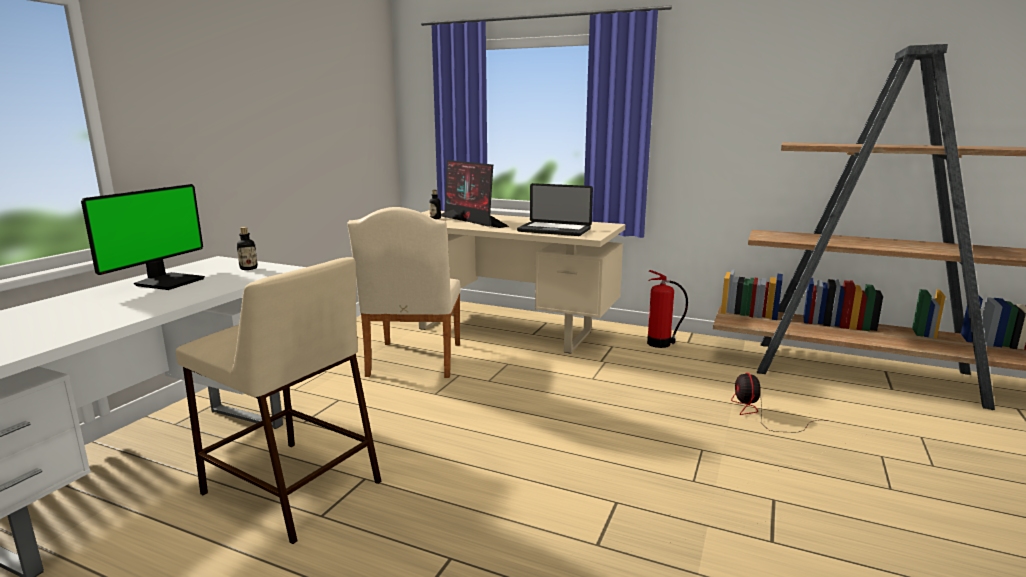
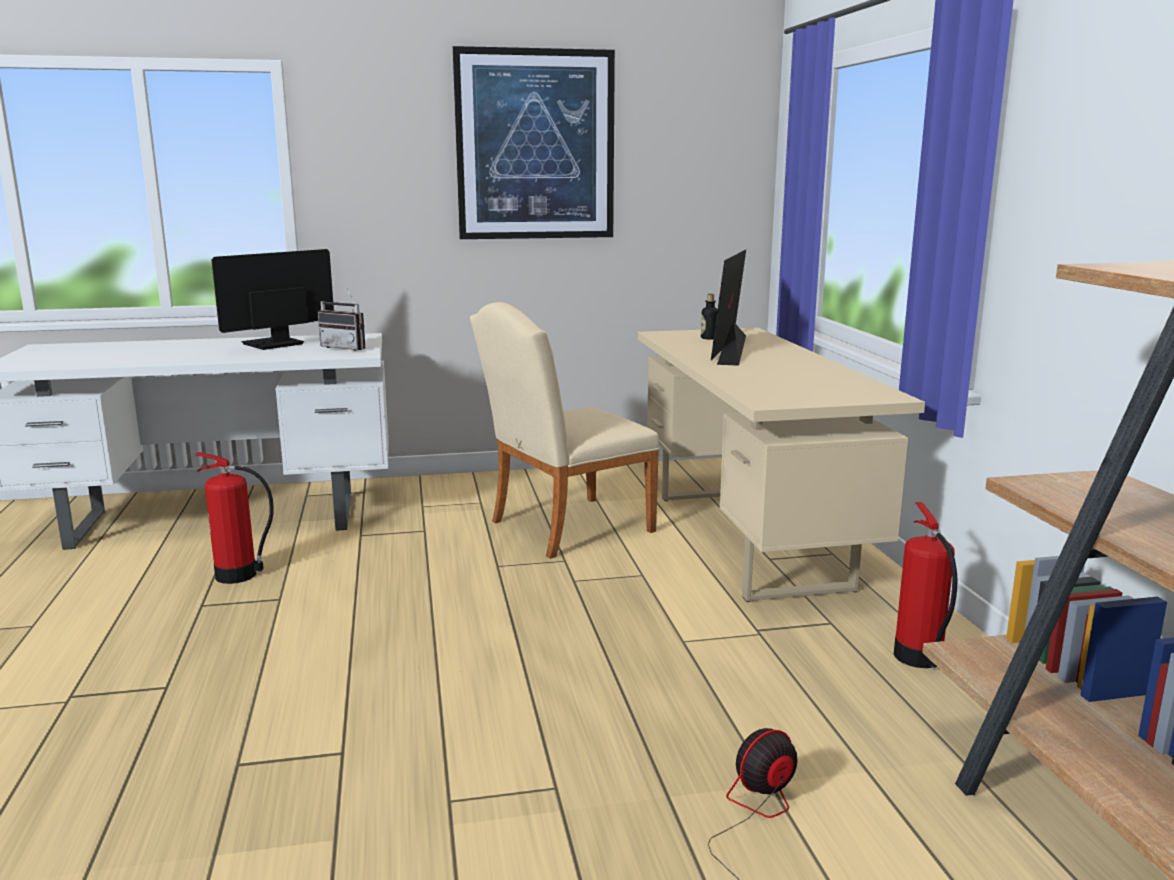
camera: 55 degrees right, 0 degrees up
monitor [81,184,205,290] -> monitor turned 150 degrees clockwise [212,249,334,350]
beige stool [176,257,382,544] -> fire extinguisher [195,452,274,584]
bottle [237,227,257,270] -> radio [318,288,365,351]
laptop [517,183,593,236] -> none
none -> picture [453,46,615,239]

